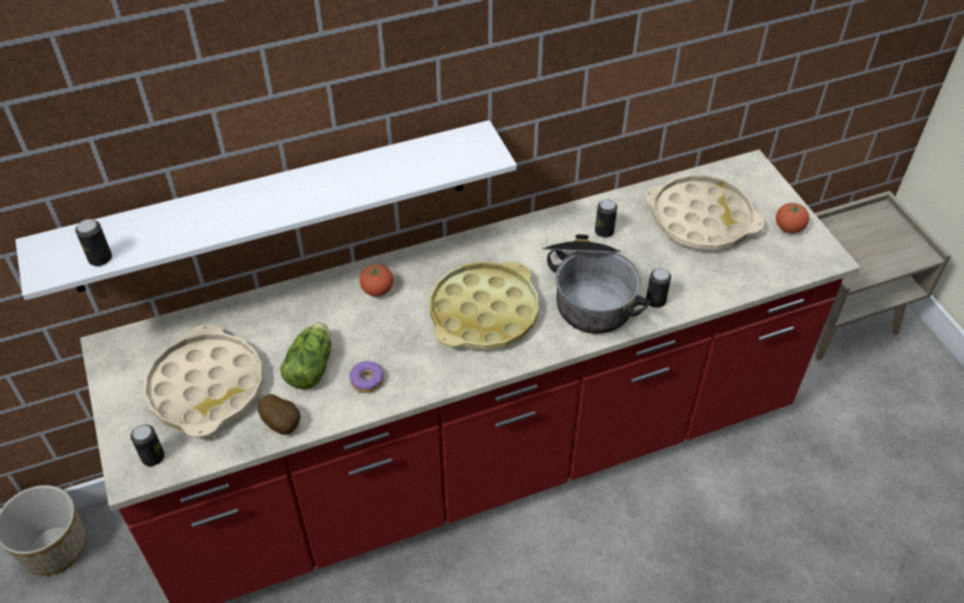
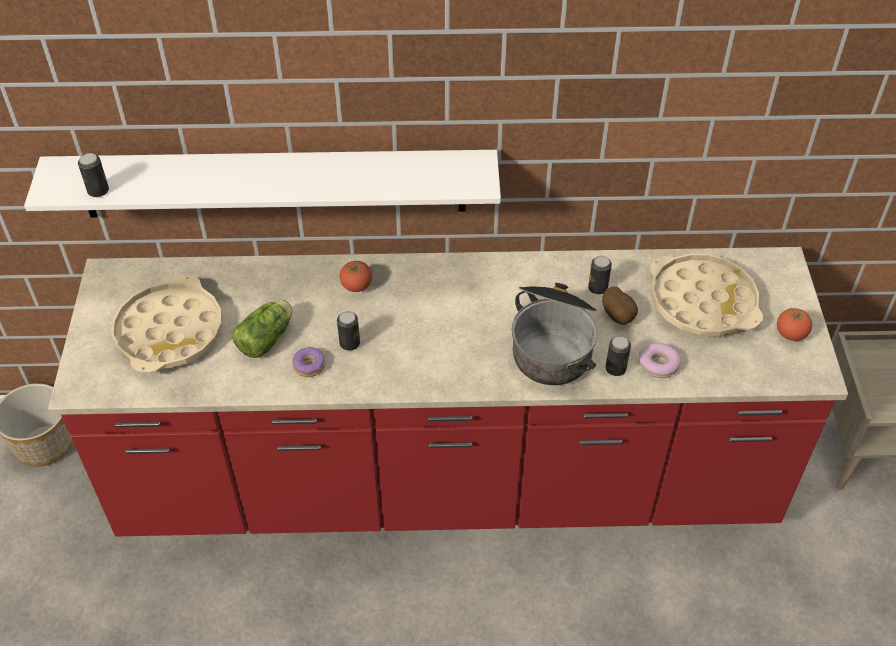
camera: 20 degrees right, 0 degrees up
can [131,424,164,466] -> can moved to [337,311,360,351]
potato [258,394,300,435] -> potato moved to [602,287,638,325]
yellow tray [430,261,539,350] -> none
none -> donut [639,343,681,378]

